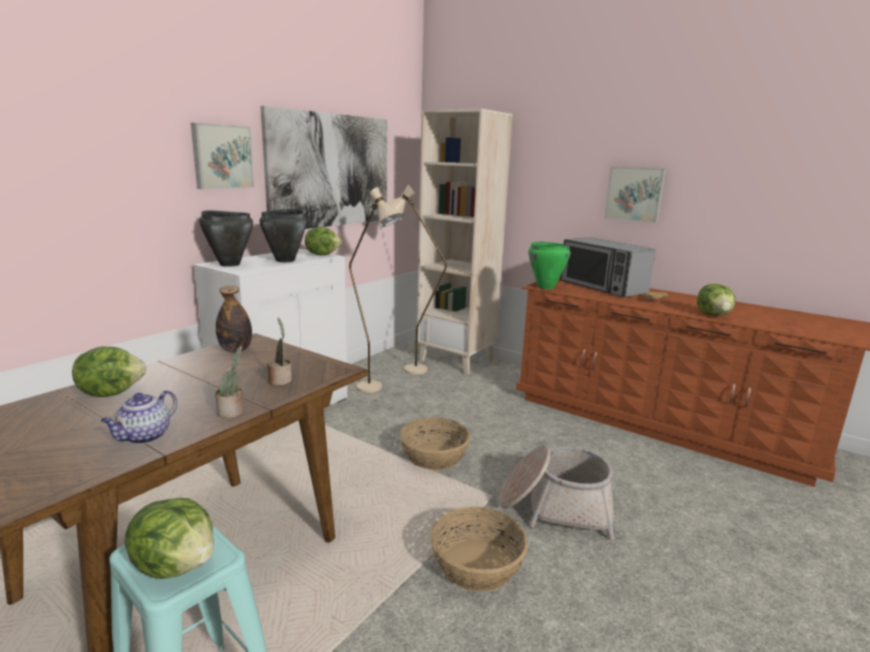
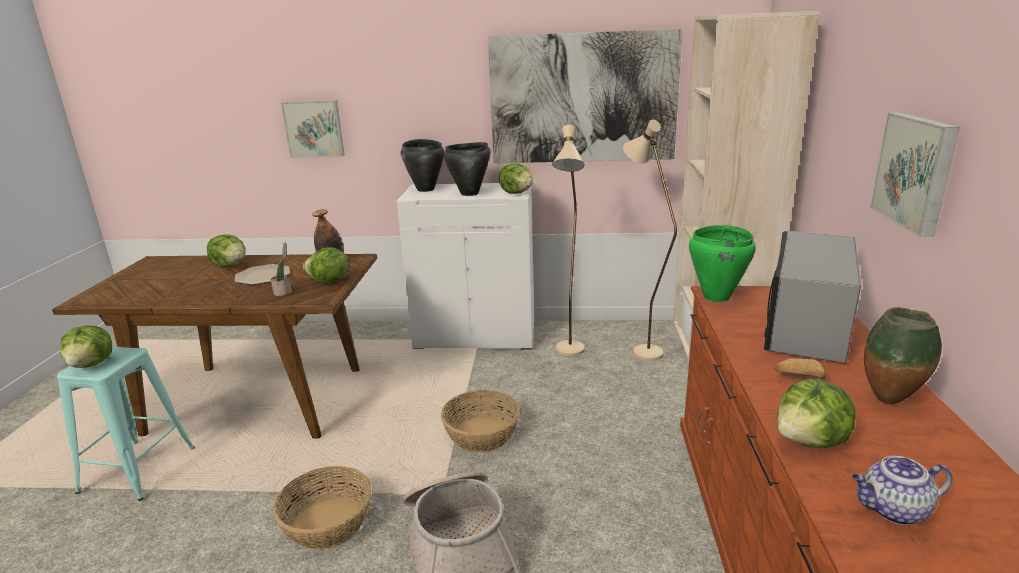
camera: 60 degrees right, 5 degrees up
teapot [101,390,178,444] -> teapot moved to [852,456,953,525]
picture [191,123,254,189] -> picture moved to [281,100,345,158]
potted plant [215,346,244,418] -> none
none -> plate [235,264,290,285]
none -> lettuce [303,247,350,284]
none -> vase [864,307,942,405]

